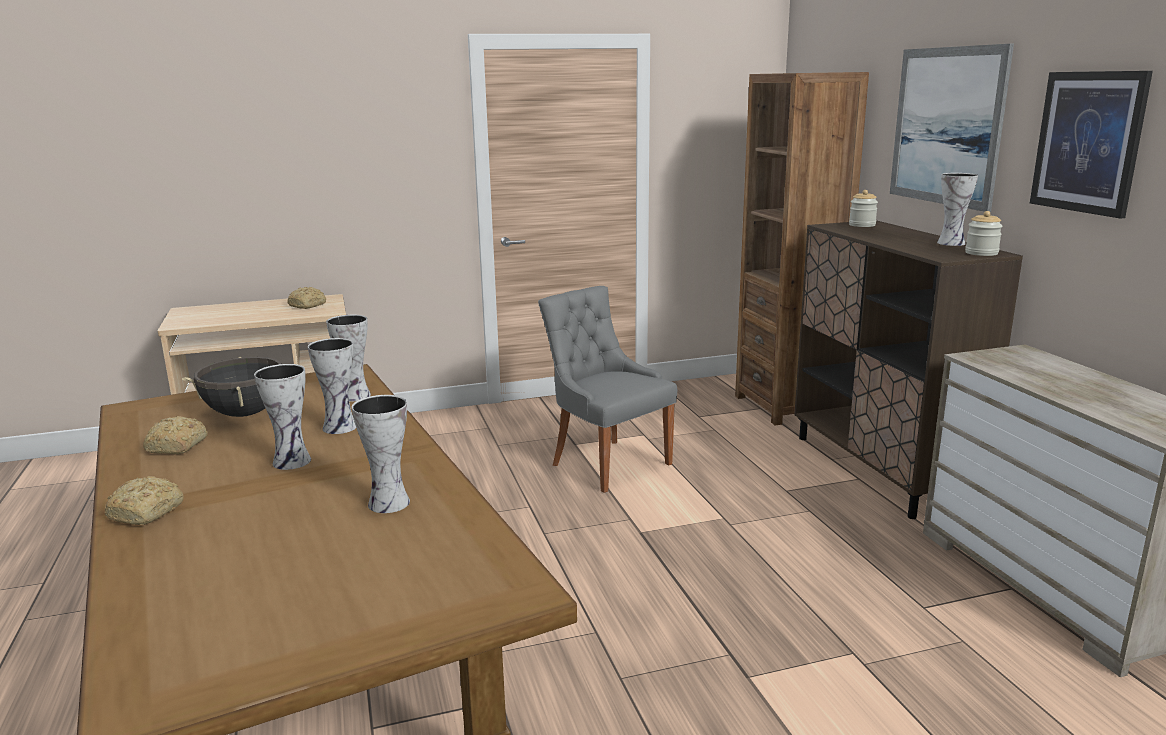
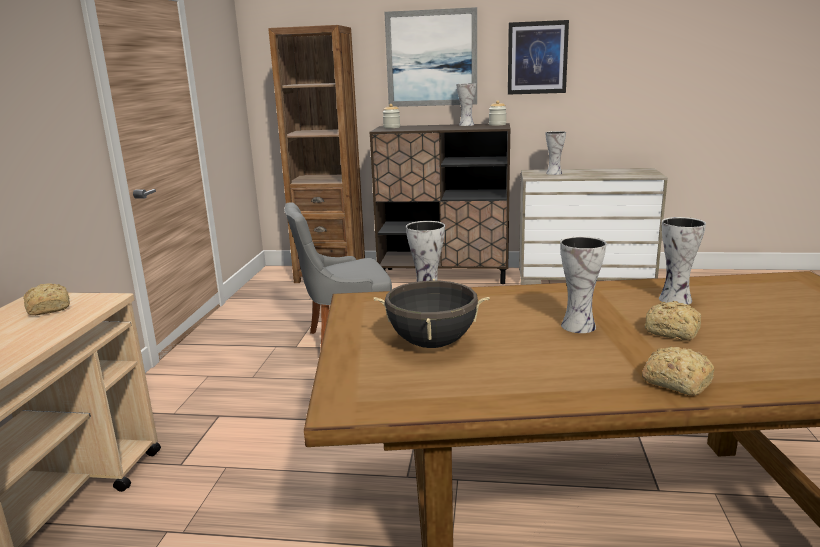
camera: 65 degrees left, 0 degrees up
bread [143,416,208,454] -> bread moved to [645,301,701,341]
vase [308,338,356,434] -> vase moved to [546,131,566,175]

